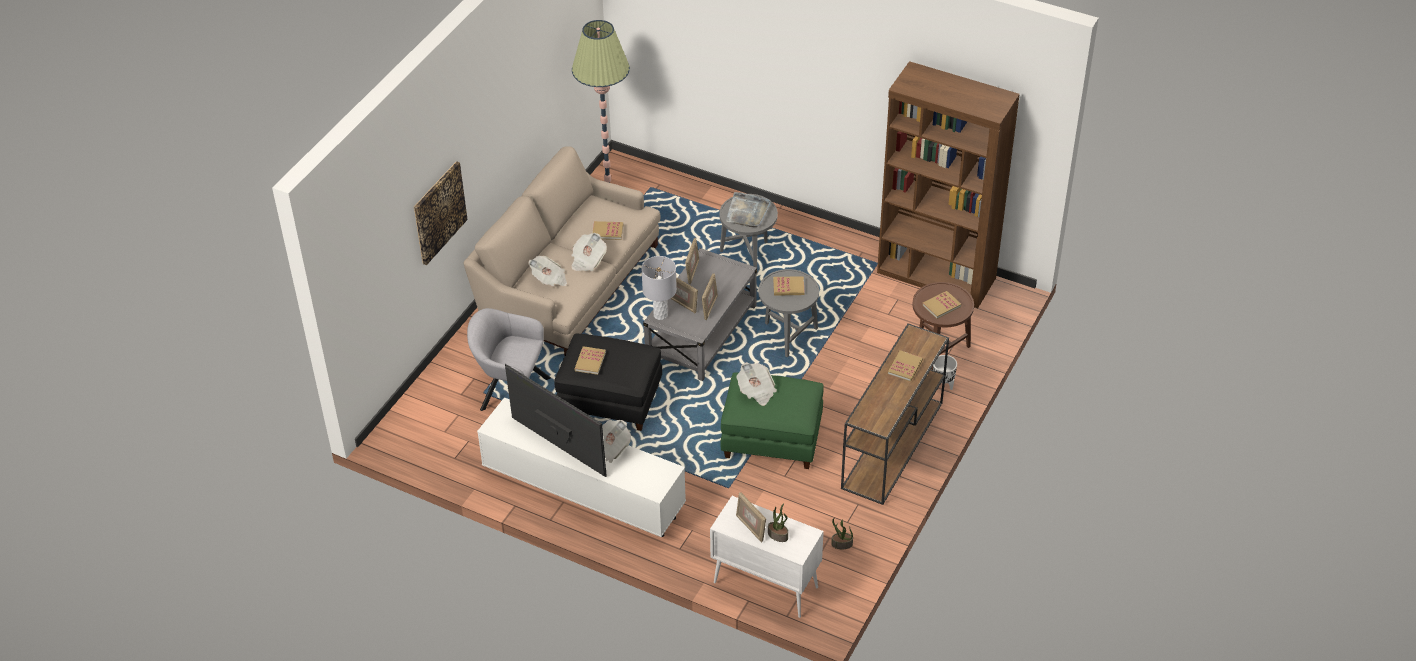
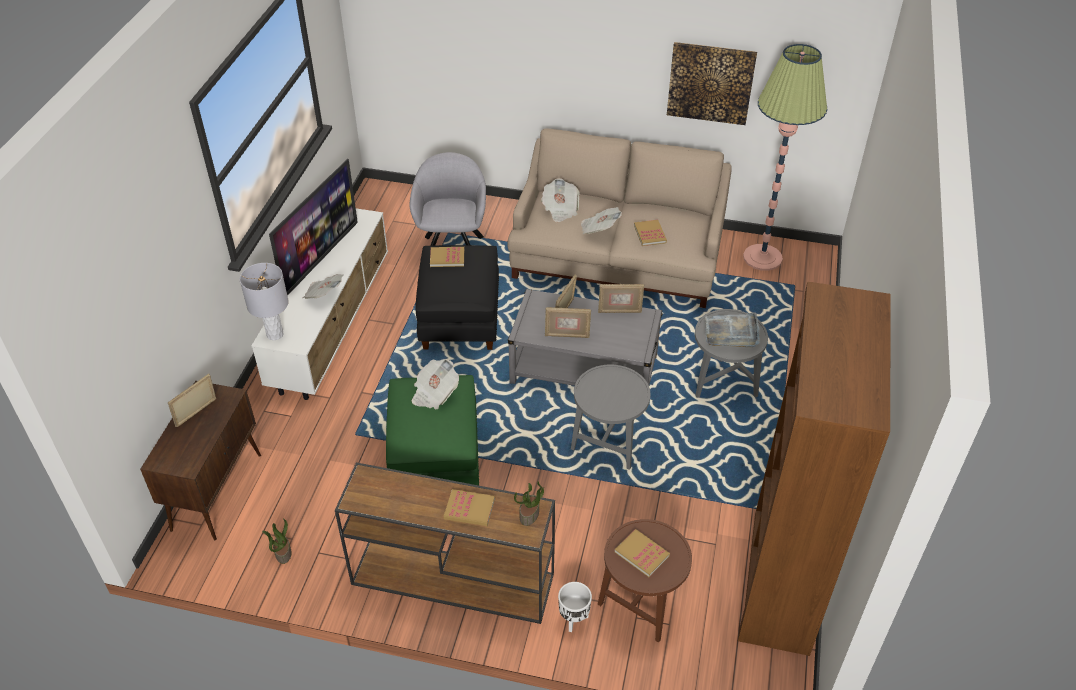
camera: 75 degrees right, 0 degrees up
picture [414,161,468,265] -> picture moved to [667,42,757,125]
grey table lamp [641,256,677,320] -> grey table lamp moved to [240,263,289,340]
white cabinet [710,496,824,618] -> brown cabinet [140,381,261,541]
potted plant [768,503,788,542] -> potted plant moved to [514,482,544,526]
book [773,276,805,296] -> none

